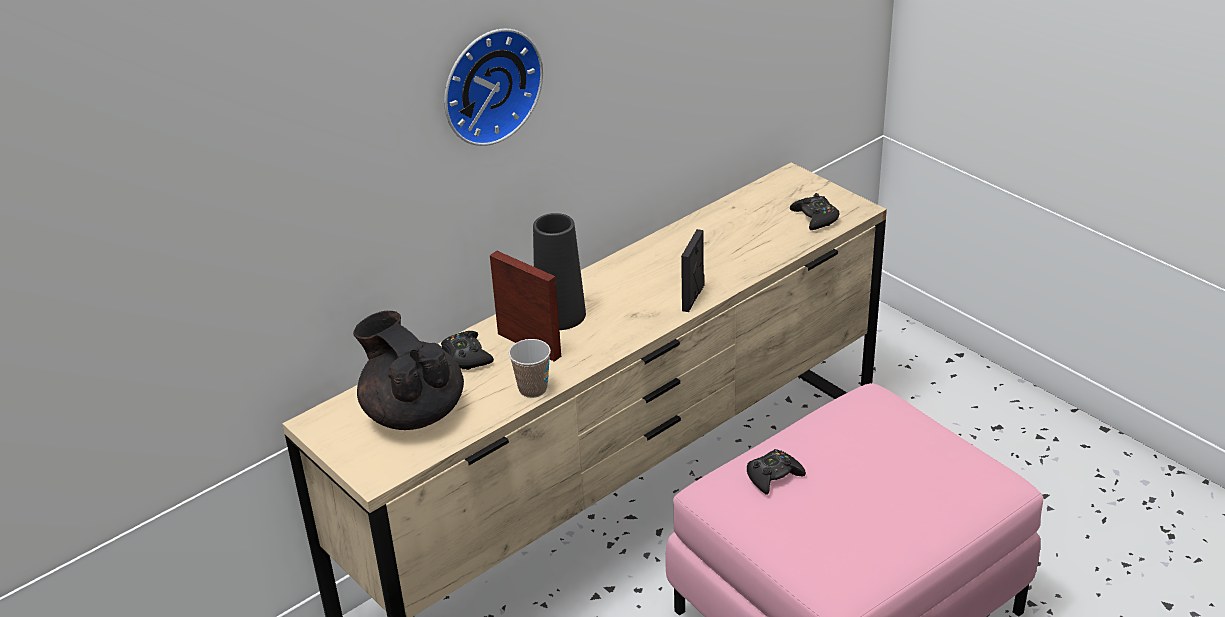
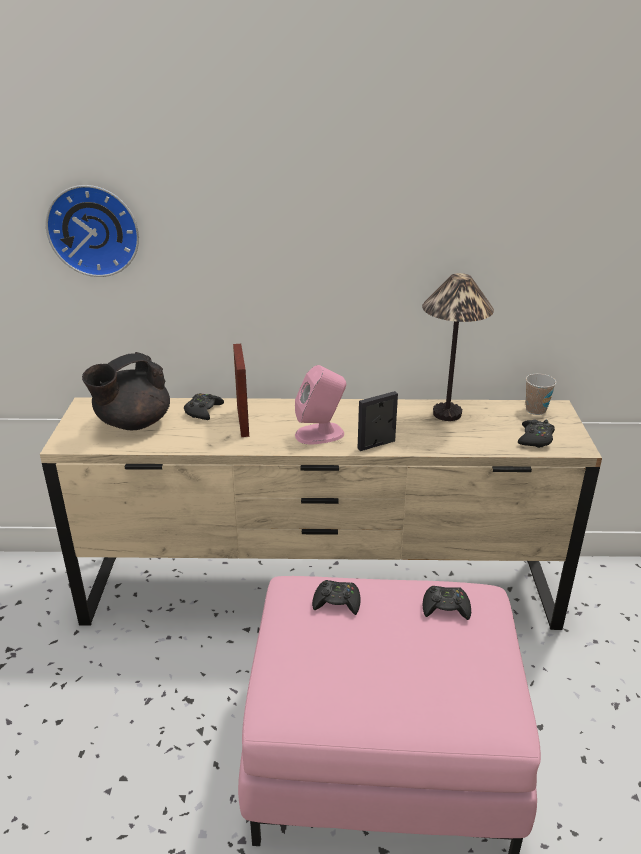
camera: 40 degrees right, 5 degrees down
black teapot [353,311,464,430] -> black teapot turned 135 degrees counterclockwise [82,352,170,430]
wall clock [444,28,543,146] -> wall clock moved to [46,185,139,277]
cup [509,339,551,398] -> cup moved to [526,374,556,415]
black vase [533,213,586,330] -> none
none -> pink speaker [295,365,346,444]
none -> table lamp [422,273,494,421]
none -> black game controller [423,586,471,620]

